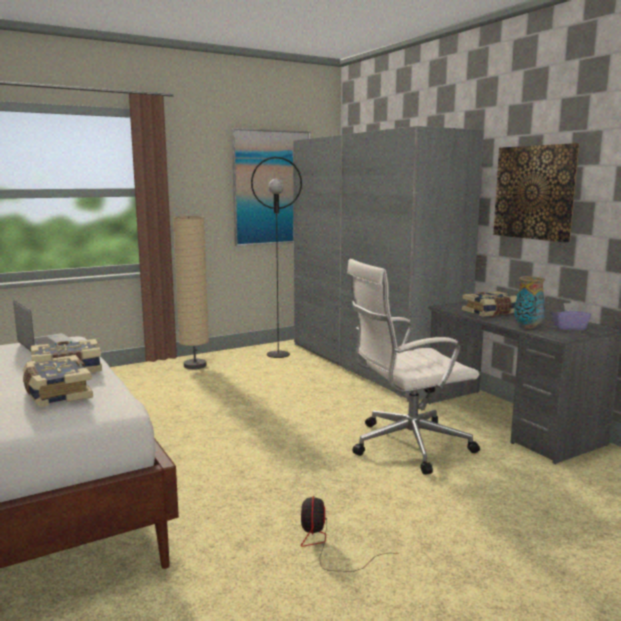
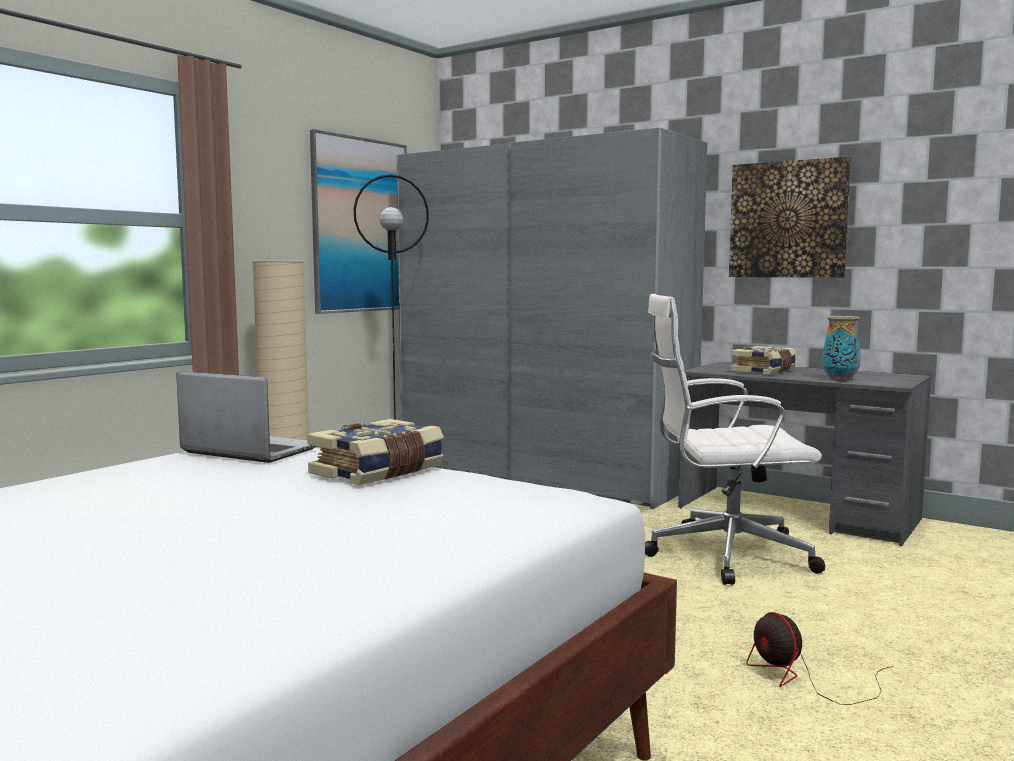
camera: 25 degrees left, 5 degrees down
book [23,355,93,407] -> none
white office chair [347,259,480,475] -> white office chair turned 45 degrees clockwise [645,294,825,585]
purple tissue box [552,303,591,330] -> none

